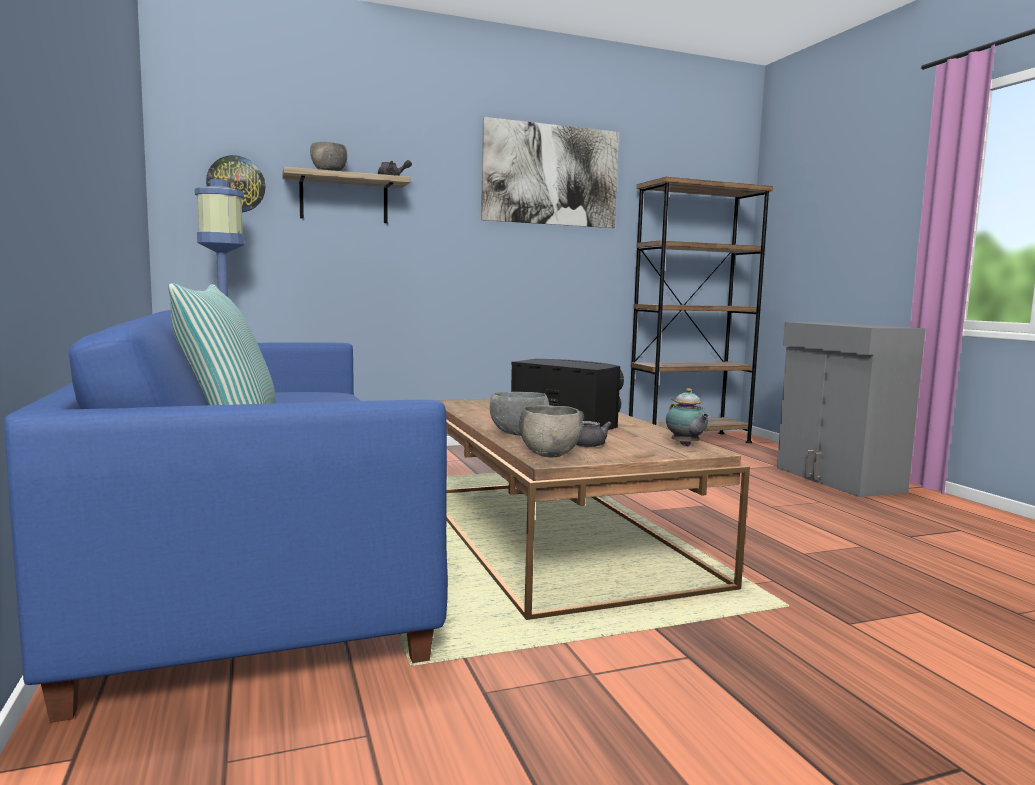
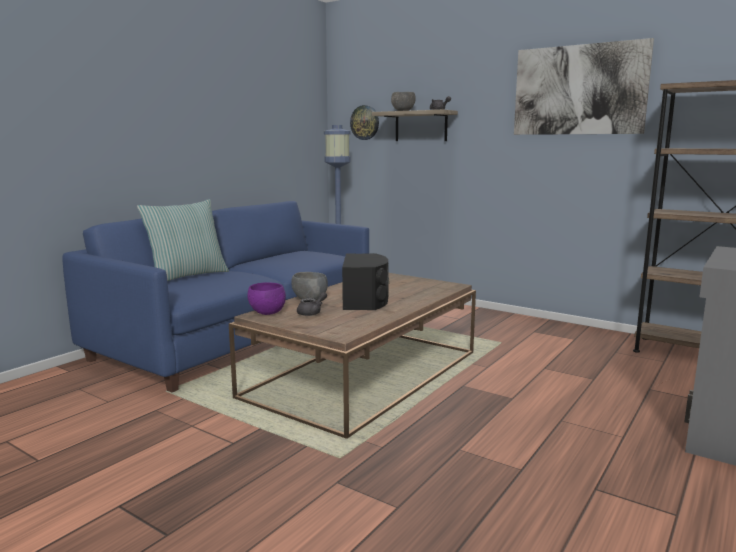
camera: 55 degrees right, 5 degrees up
grey bowl [519,405,583,457] -> purple bowl [247,282,286,315]
teapot [666,388,710,446] -> none

